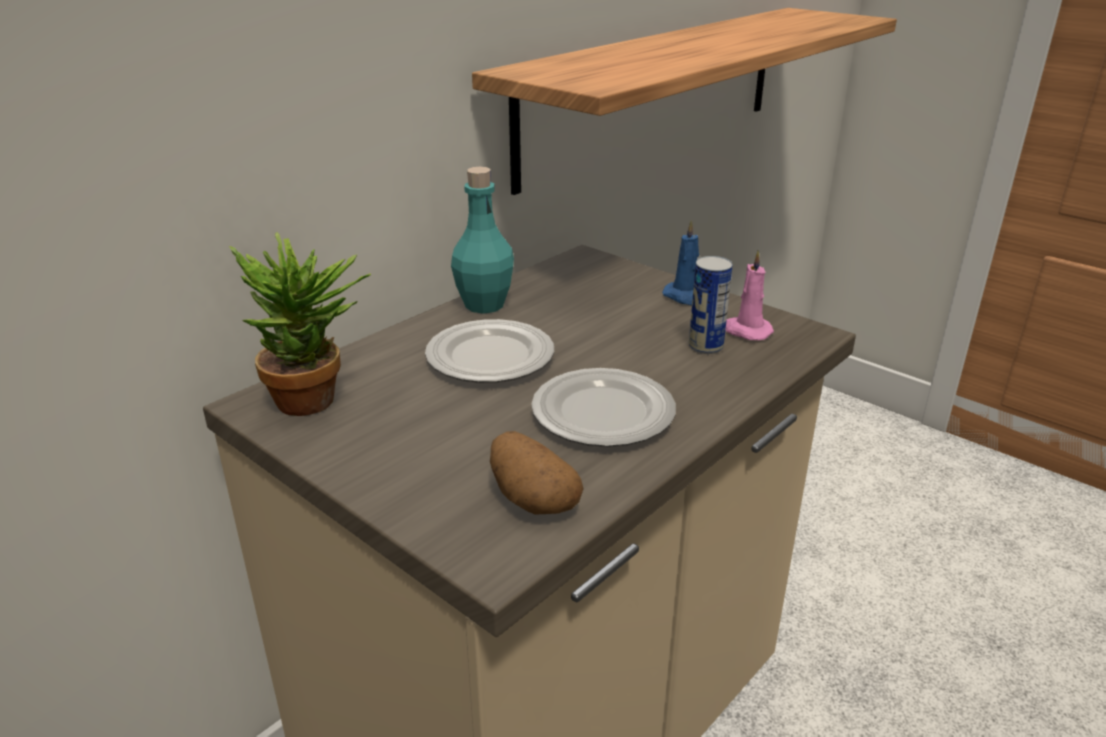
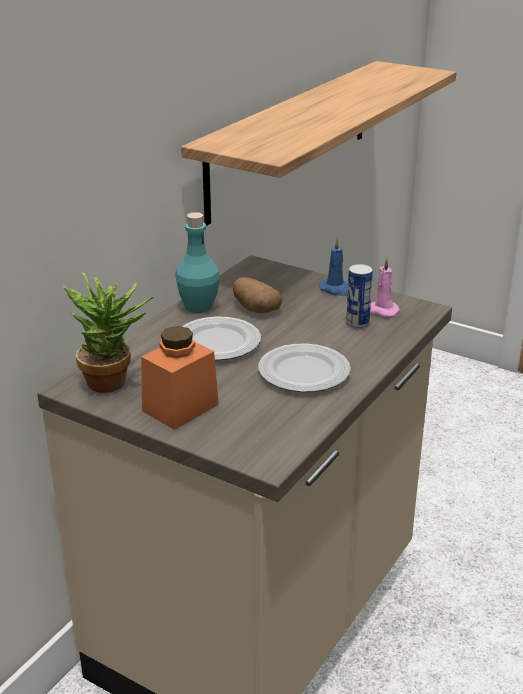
camera: 10 degrees left, 0 degrees up
potato [490,431,583,515] -> potato moved to [233,277,282,313]
none -> orange jar [141,326,219,430]

